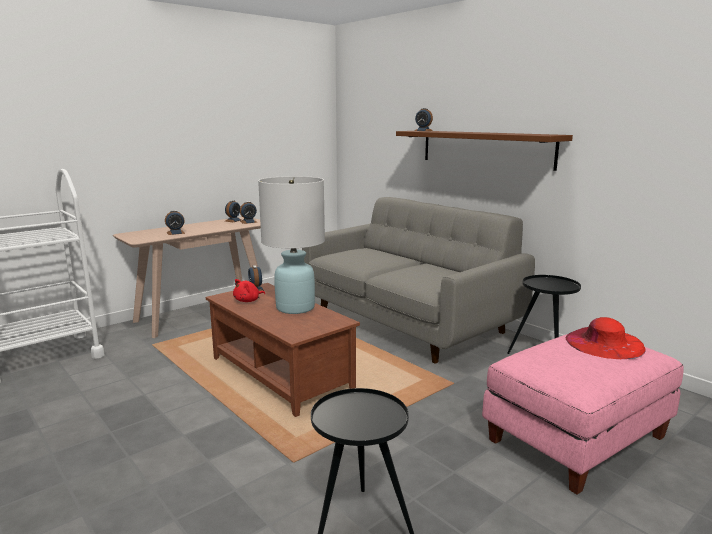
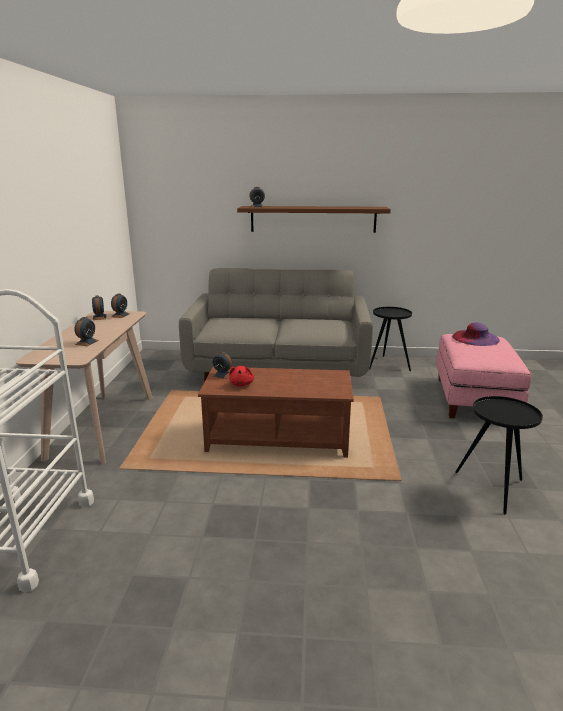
camera: 45 degrees left, 5 degrees up
white table lamp [258,176,325,314] -> none
red hat [566,317,646,359] -> purple hat [452,323,500,346]

